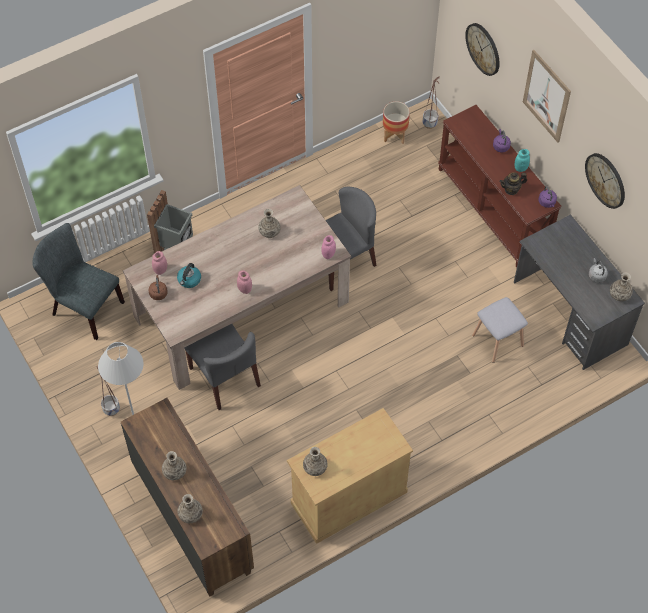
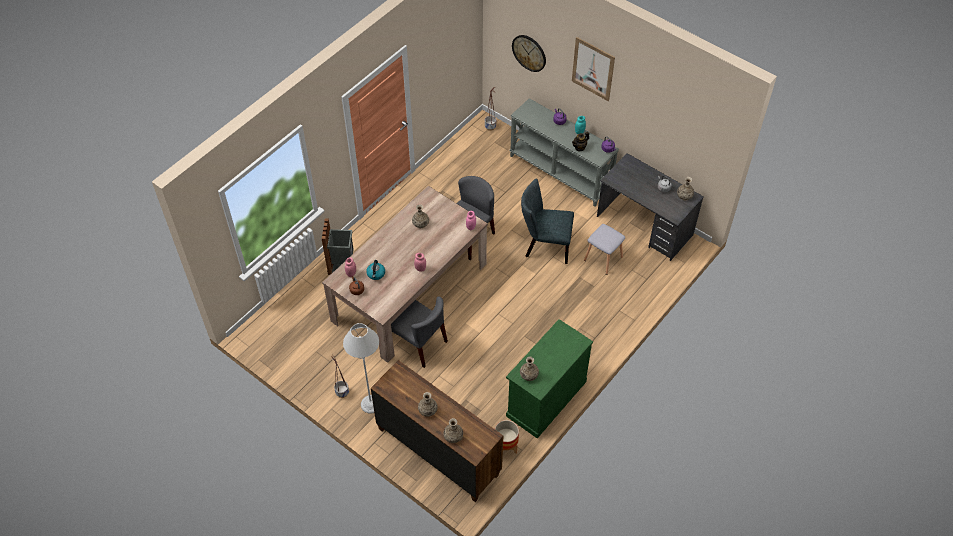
camera: 20 degrees left, 5 degrees down
grey chair [32,223,125,340] -> grey chair moved to [521,178,574,264]
beige cabinet [287,408,413,544] -> green cabinet [506,319,593,438]
planter [383,101,410,144] -> planter moved to [495,420,519,453]
brown console table [438,105,561,267] -> grey console table [509,98,619,206]
wall clock [585,153,625,209] -> none

